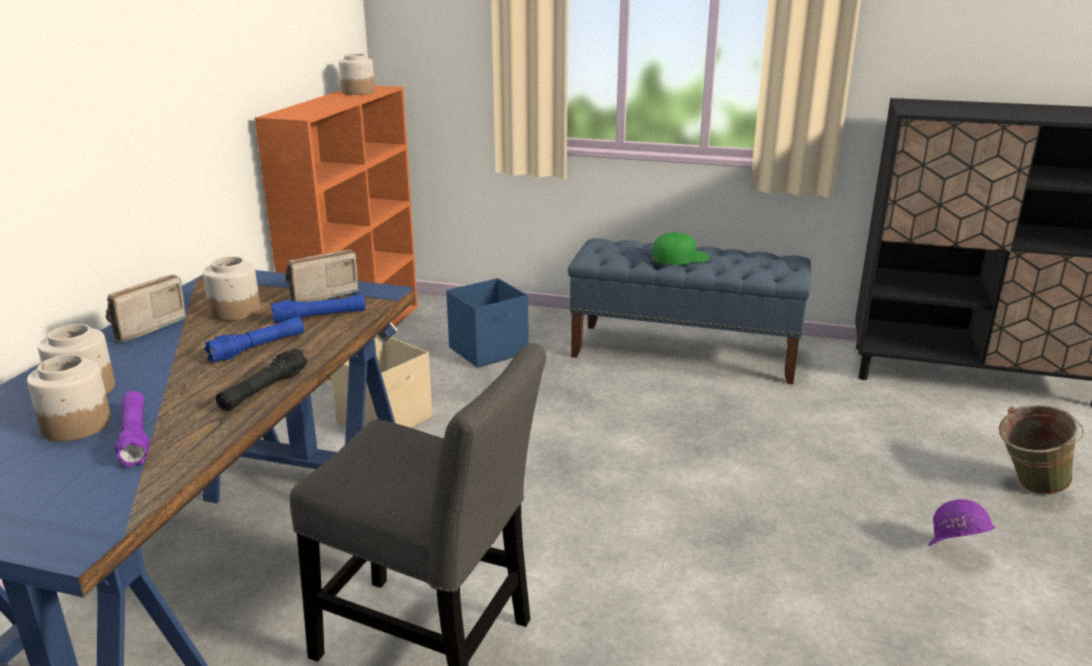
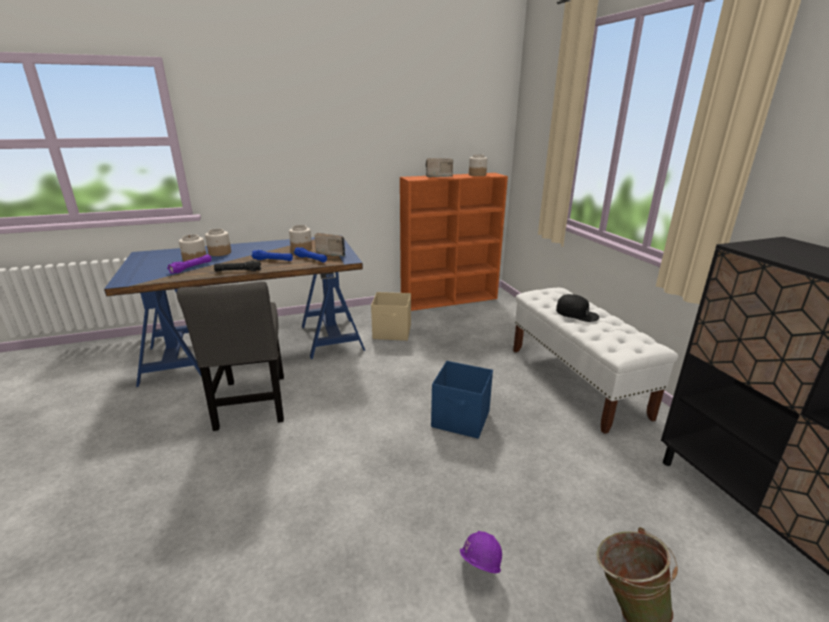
camera: 55 degrees right, 0 degrees up
radio [106,274,189,342] -> radio moved to [425,158,453,177]
blue storage box [446,278,529,368] -> blue storage box moved to [431,361,493,439]
blue bench [568,238,811,384] -> white bench [513,287,678,434]
green cap [652,232,710,265] -> black cap [556,294,599,322]

